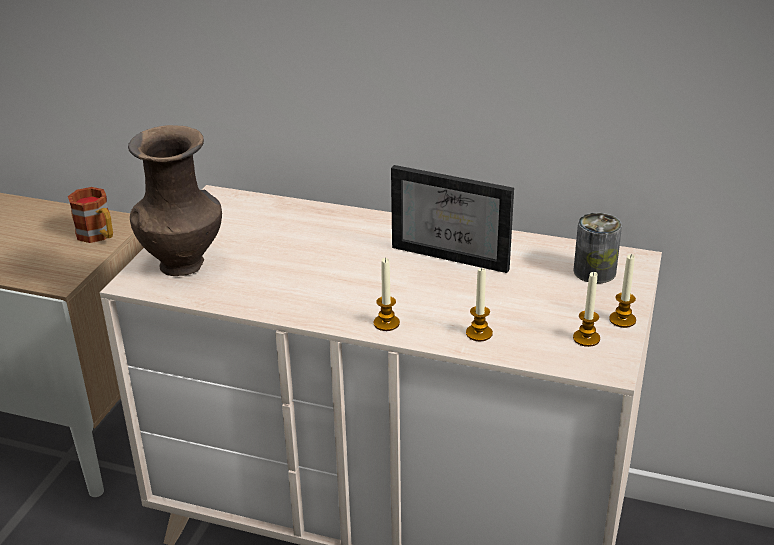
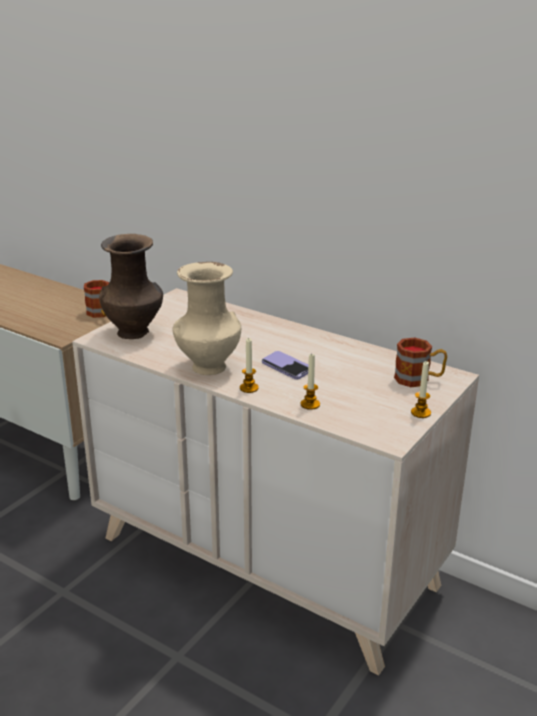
camera: 15 degrees right, 5 degrees down
picture frame [391,165,514,273] -> none
can [573,213,622,283] -> mug [394,338,447,387]
candle [573,272,600,347] -> none
none -> beige vase [173,262,241,375]
none -> phone [262,351,308,380]

